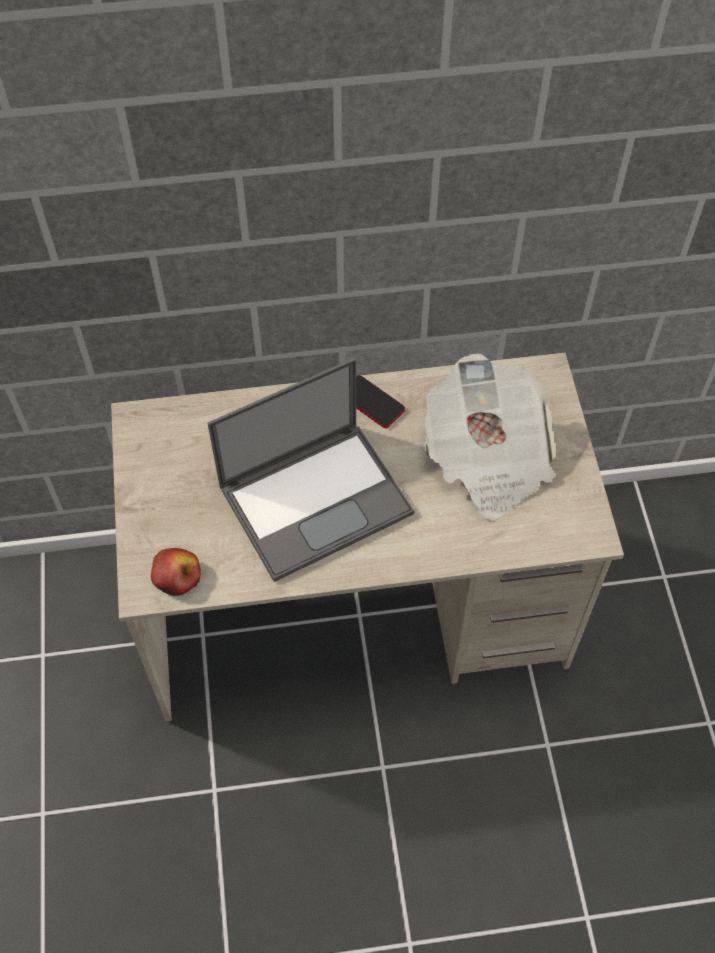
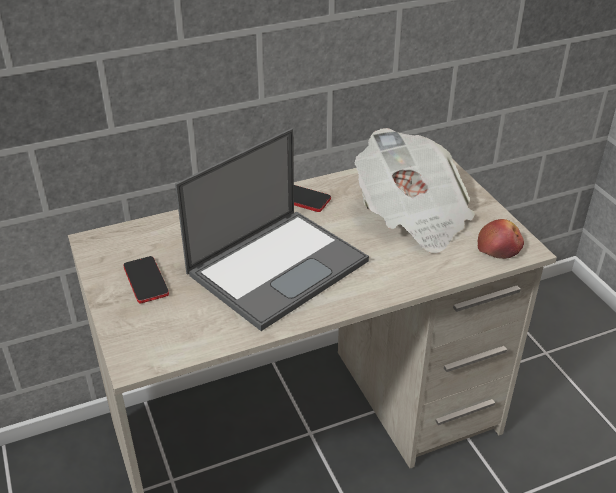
camera: 15 degrees left, 20 degrees down
apple [151,548,201,596] -> apple moved to [478,219,524,259]
none -> phone [124,256,169,304]

